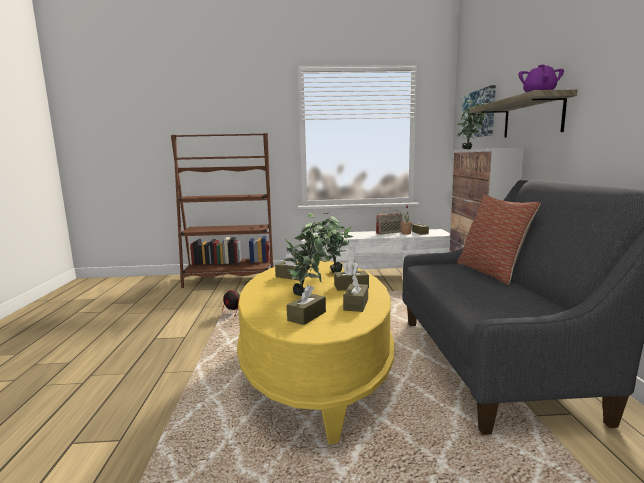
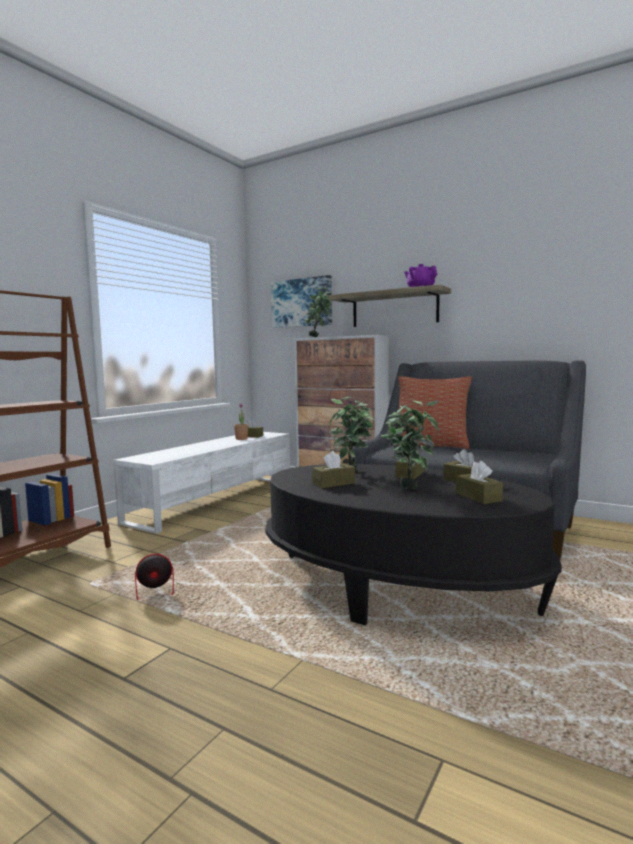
camera: 55 degrees left, 5 degrees down
yellow coffee table [237,260,394,445] -> black coffee table [265,464,562,625]
radio [376,209,403,235] -> none

